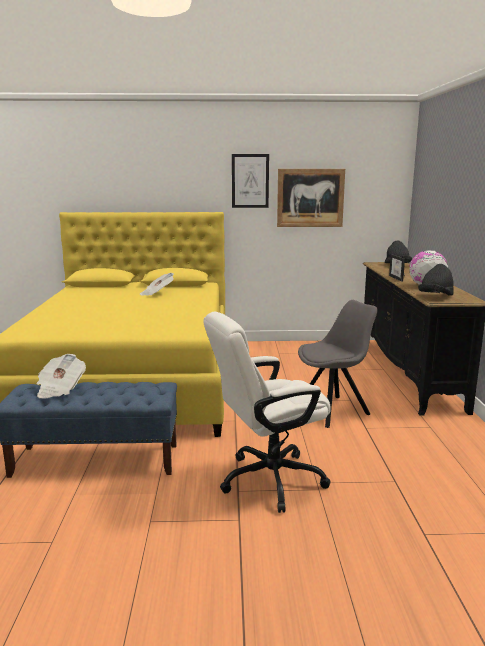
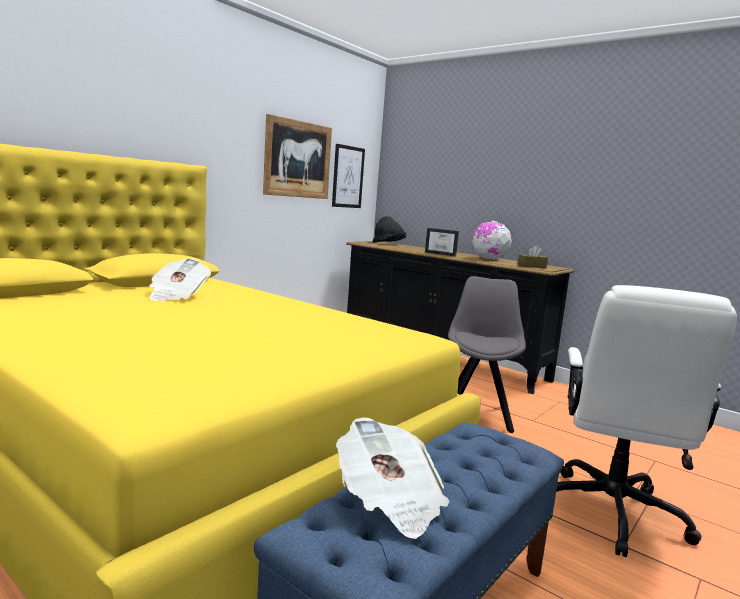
camera: 50 degrees left, 5 degrees down
picture [232,154,269,208] -> picture moved to [332,144,365,208]
black hat [418,264,454,296] -> brown tissue box [517,245,548,268]

